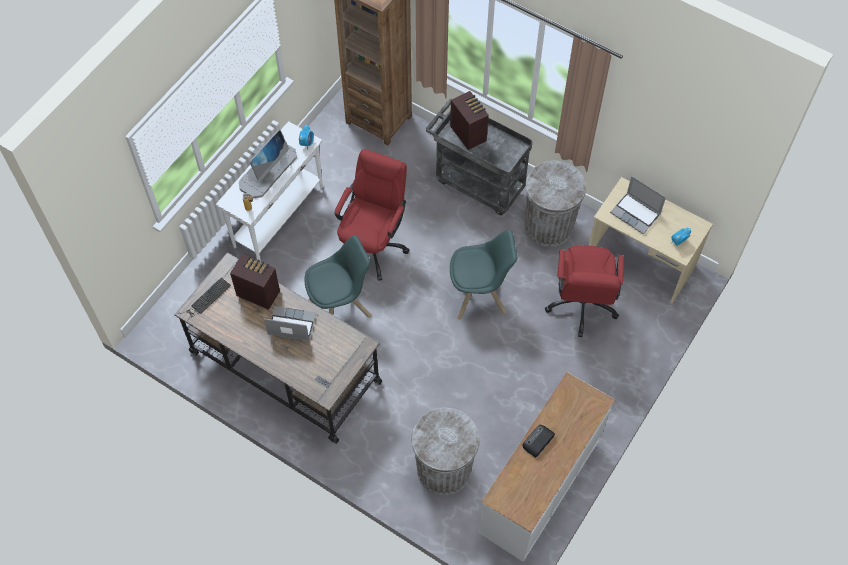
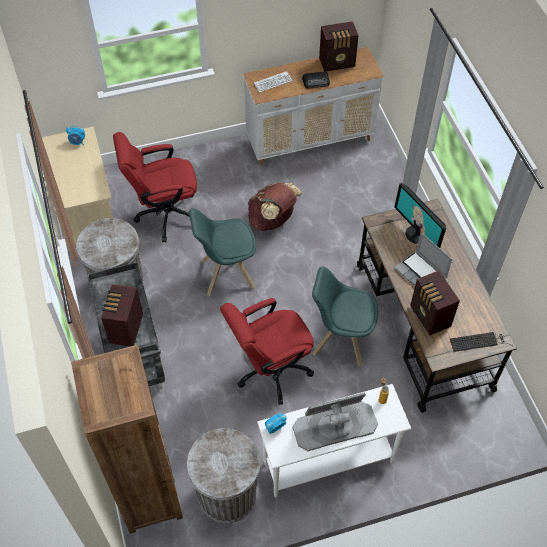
camera: 140 degrees left, 5 degrees down
grey trash can [411,408,479,495] -> grey trash can moved to [187,428,260,523]
turquoise chair [450,230,518,320] -> turquoise chair turned 45 degrees counterclockwise [189,208,256,296]
red office chair [545,245,624,337] -> red office chair turned 150 degrees counterclockwise [113,132,197,242]
laptop [610,176,666,234] -> none
none -> brown backpack [248,183,302,231]
none -> keyboard [254,71,292,92]
none -> radio [319,21,358,72]
none -> monitor [394,183,446,248]

